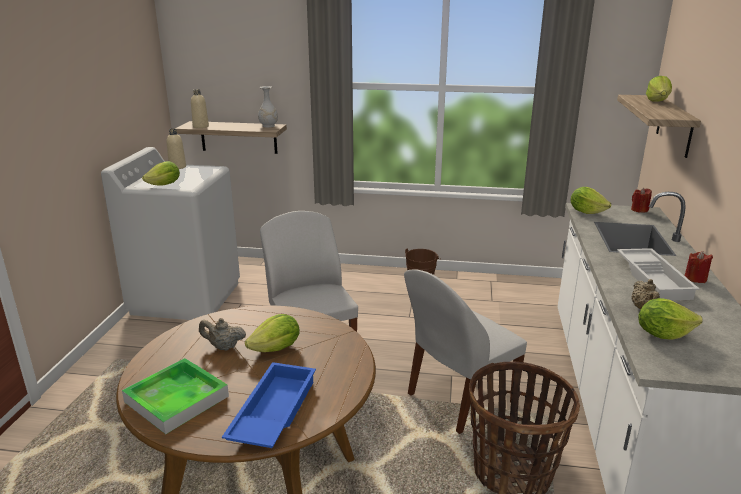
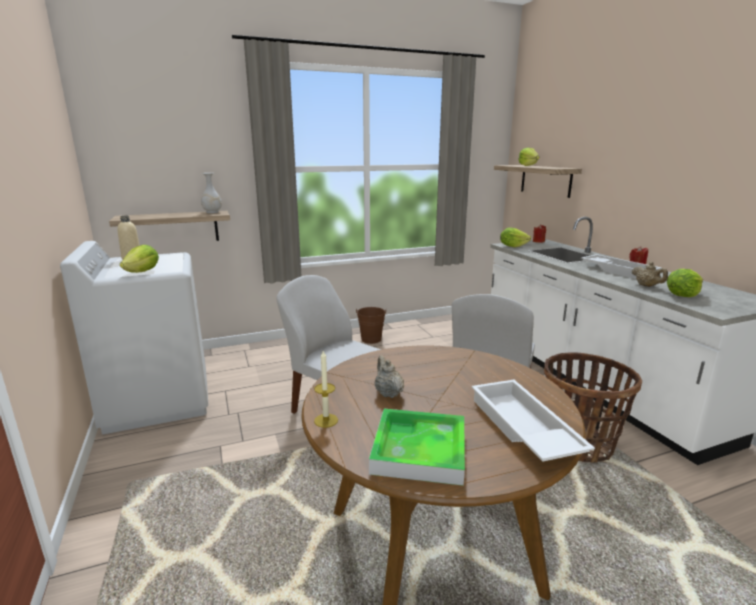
camera: 30 degrees left, 5 degrees down
beige bottle [191,89,209,128] -> none
beige teapot [199,318,246,351] -> beige teapot turned 90 degrees clockwise [374,355,404,398]
blue tray [222,362,316,448] -> white tray [471,380,595,462]
lettuce [245,314,300,352] -> none
none -> candle [314,351,338,428]

